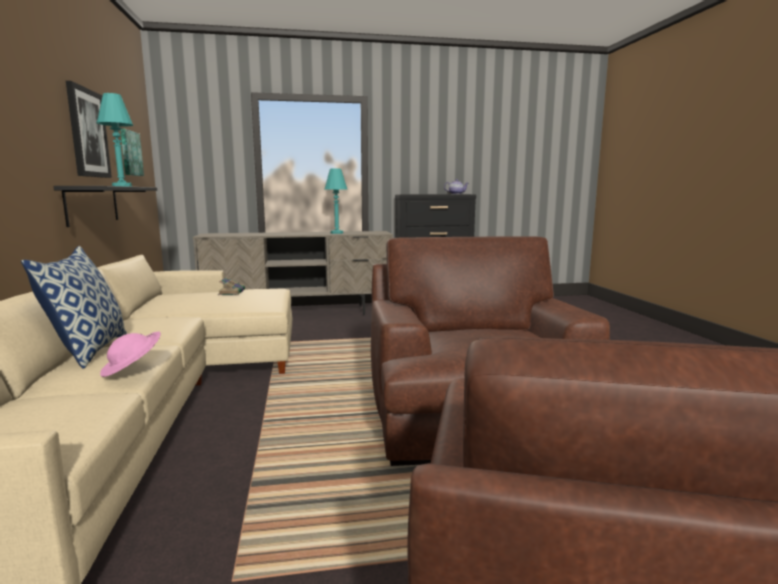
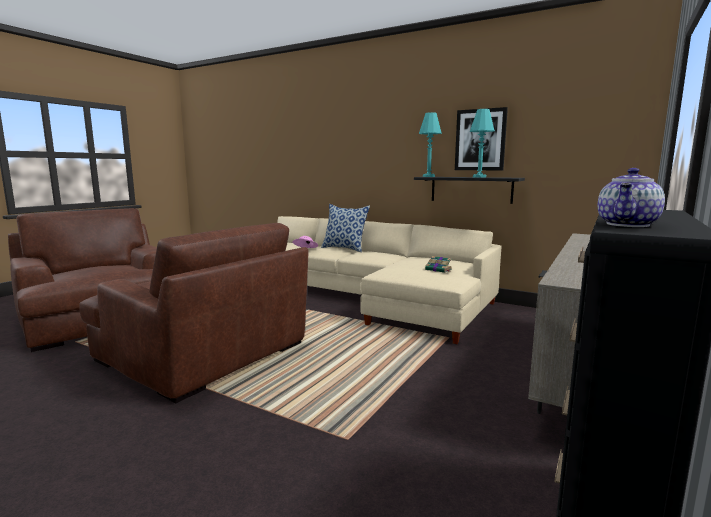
camera: 130 degrees right, 0 degrees up
picture [120,129,144,176] -> none
turquoise table lamp [324,169,348,234] -> turquoise table lamp moved to [419,112,442,177]

